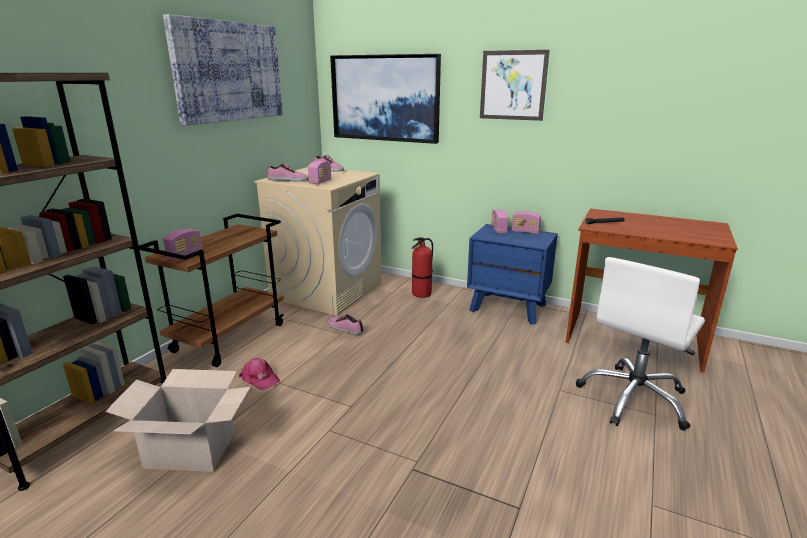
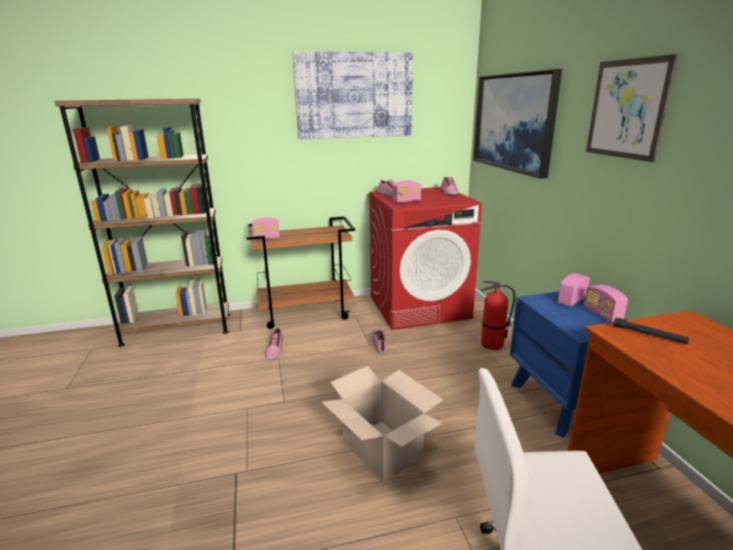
camera: 50 degrees right, 0 degrees up
cardboard box [105,369,251,472] -> cardboard box moved to [321,366,443,481]
pink cap [239,358,280,390] -> shoe [265,328,283,360]
beige washing machine [254,167,381,315] -> red washing machine [369,187,482,330]

